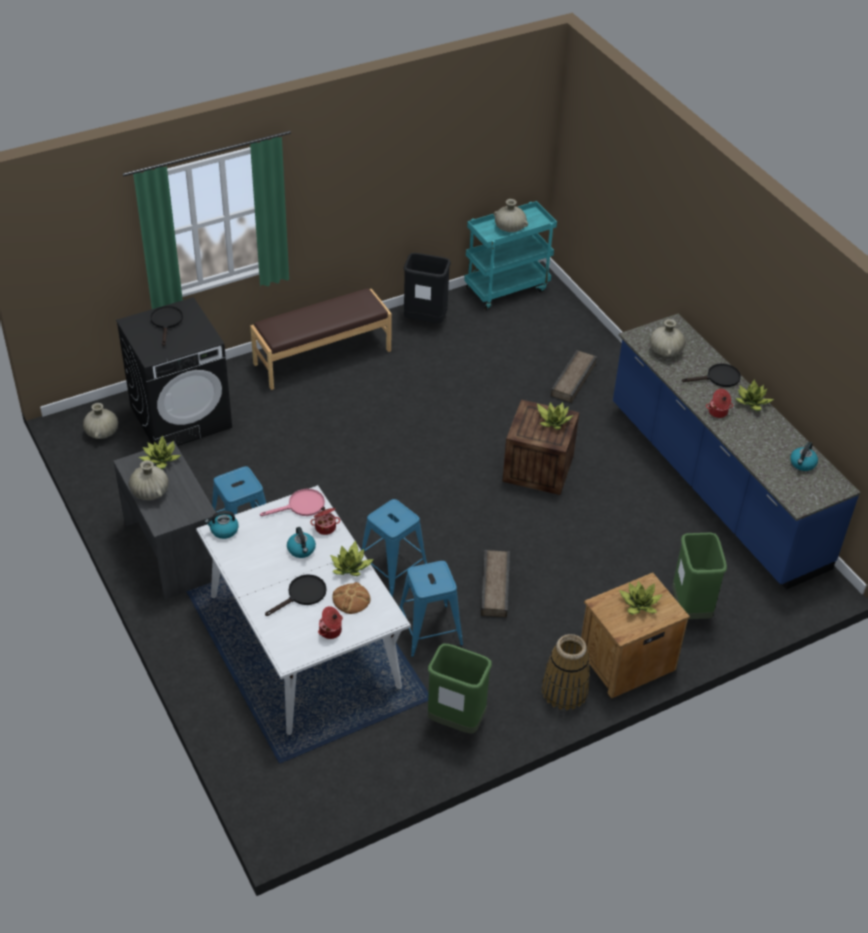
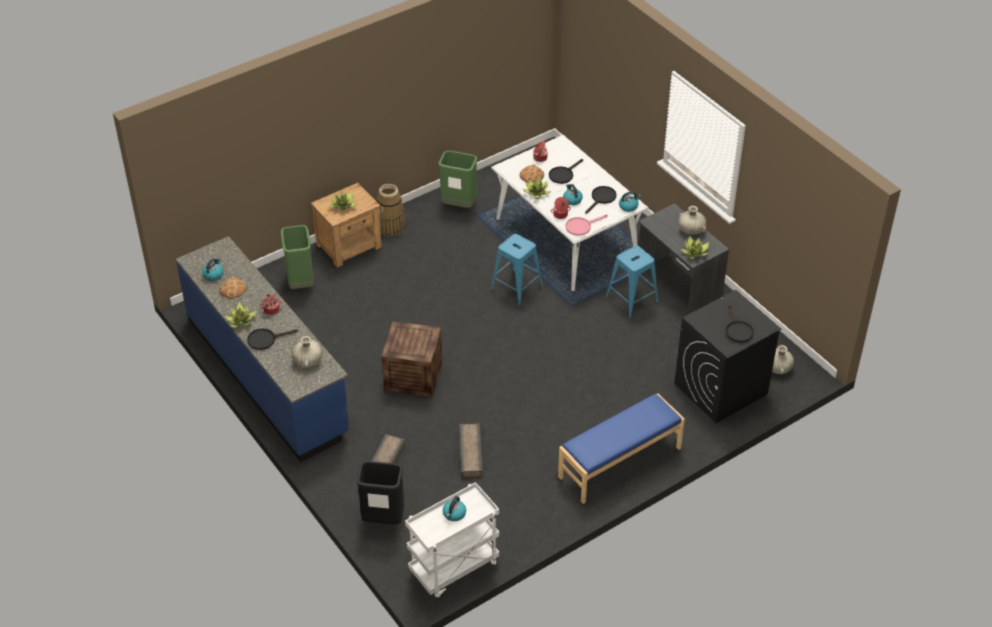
camera: 175 degrees right, 0 degrees up
brown bench [250,288,392,390] -> blue bench [558,393,685,504]
blue stool [399,561,463,657] -> none
black trash can [403,253,451,323] -> black trash can moved to [356,461,404,524]
turquoise cart [464,201,557,311] -> white cart [405,482,499,598]
crate [481,550,510,617] -> crate moved to [459,424,482,477]
beige vase [494,199,528,232] -> kettle [443,496,466,521]
potted plant [537,402,573,430] -> none
none -> bread [219,276,247,299]
none -> black frying pan [585,186,617,214]

